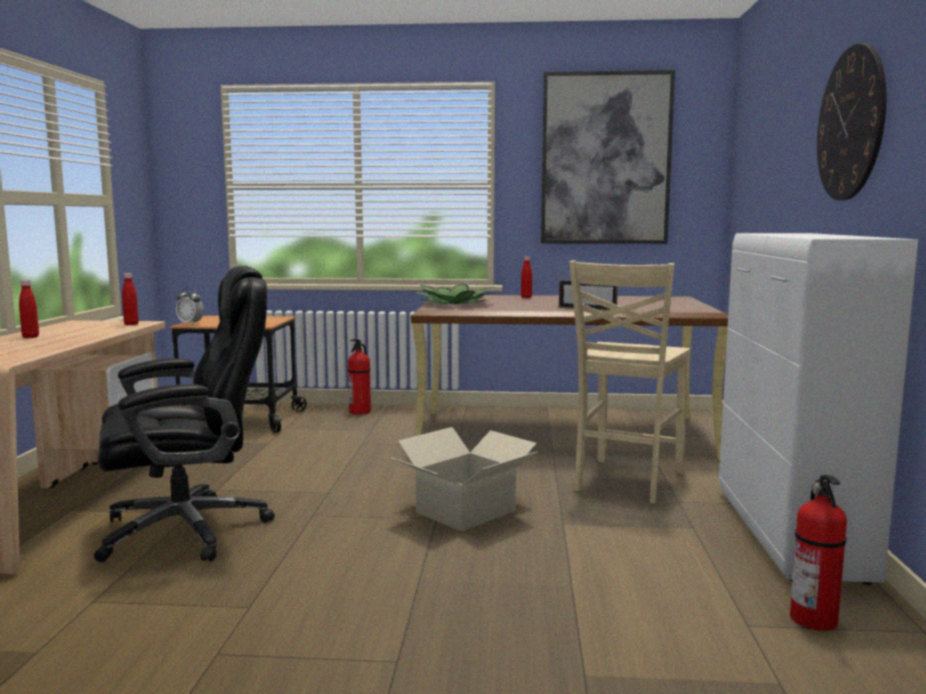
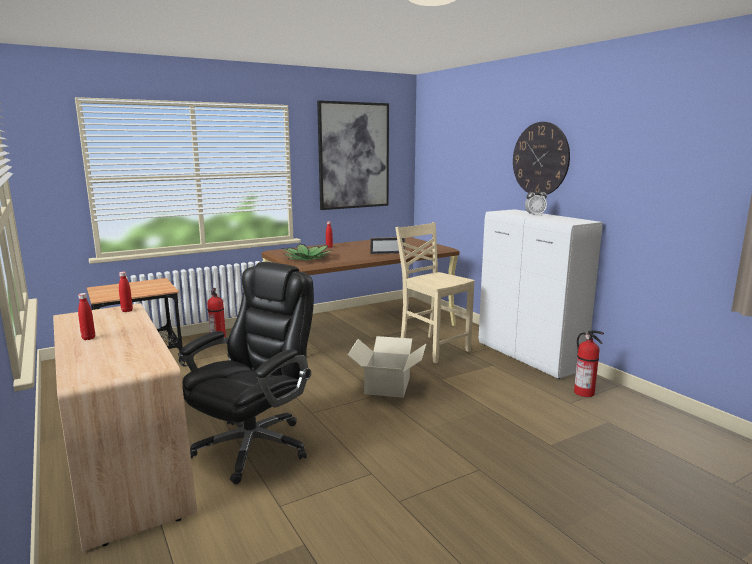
camera: 35 degrees left, 5 degrees up
alarm clock [176,288,204,324] -> alarm clock moved to [525,188,547,216]
beige chair [569,261,690,503] -> beige chair turned 150 degrees clockwise [395,222,475,363]

